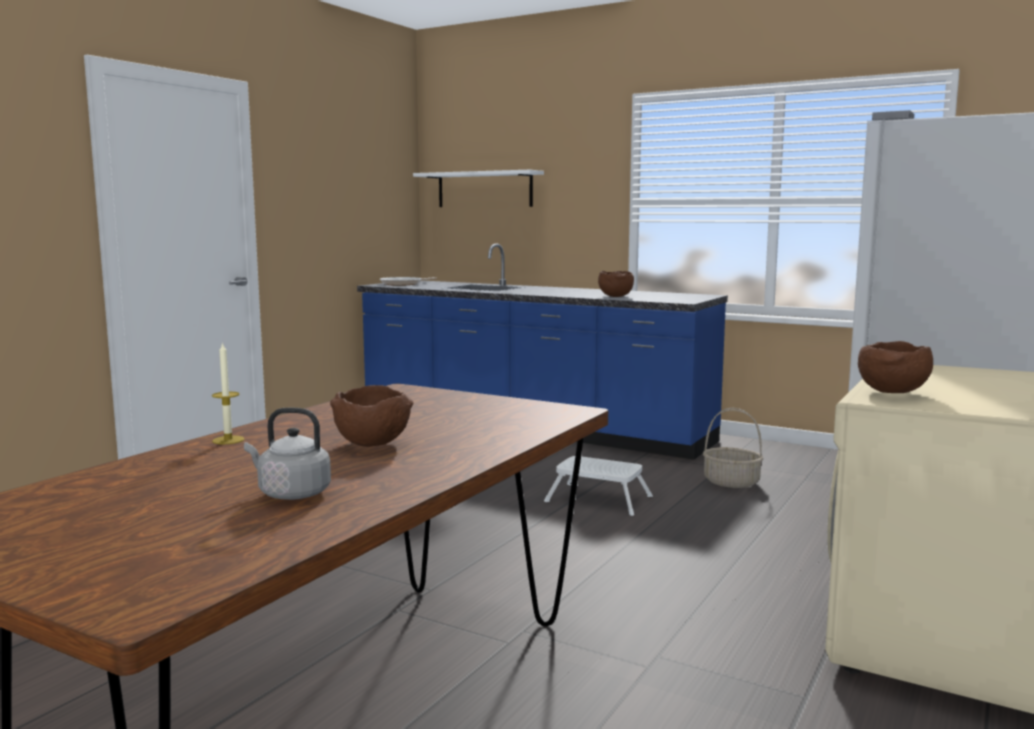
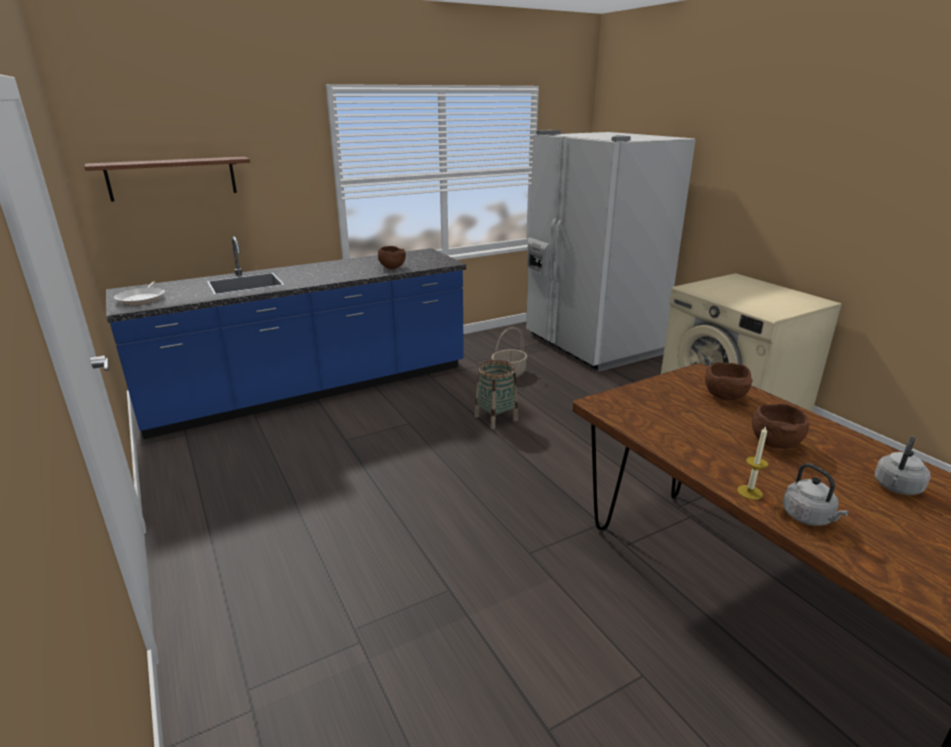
camera: 60 degrees left, 15 degrees up
white shelf [413,170,544,207] -> brown shelf [84,156,250,202]
white step ladder [544,456,653,516] -> basket [475,360,518,429]
brown bowl [858,341,933,393] -> brown bowl moved to [705,362,753,400]
none -> grey kettle [783,463,849,526]

